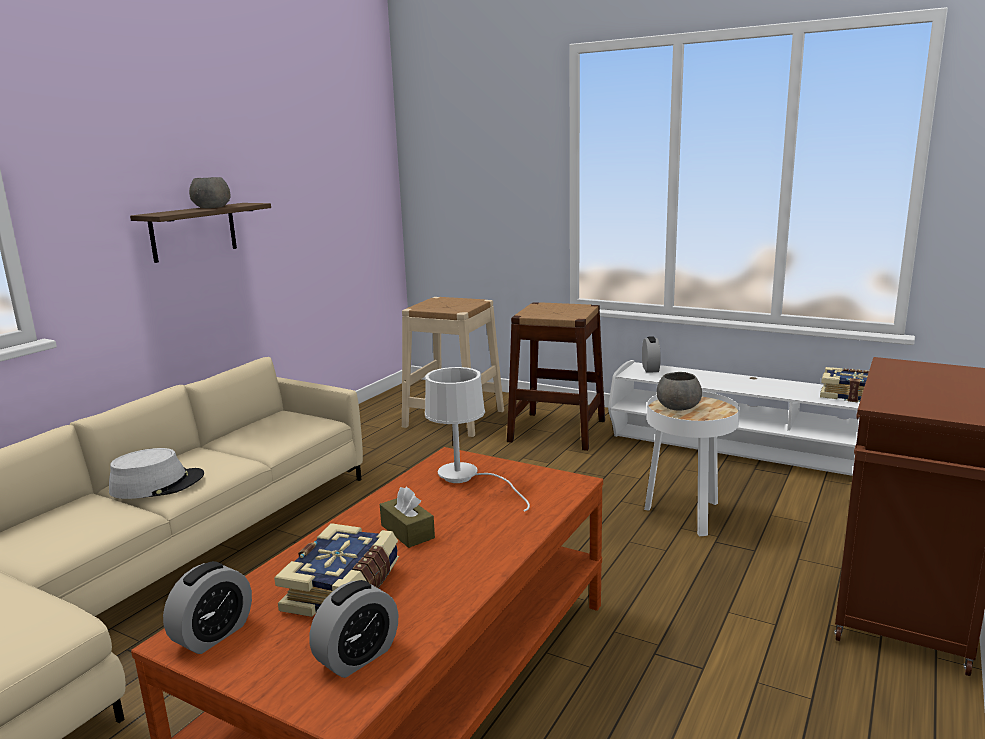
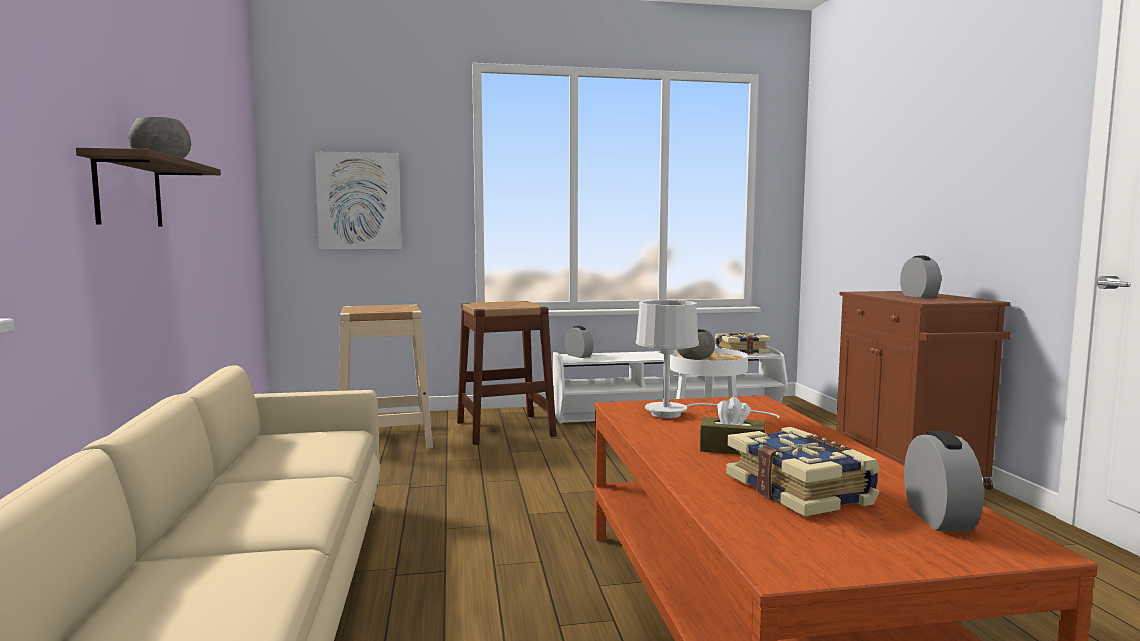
camera: 40 degrees left, 10 degrees down
grey hat [109,448,204,499] -> none
alarm clock [163,561,252,654] -> alarm clock moved to [900,256,941,298]
none -> picture [315,152,402,249]

